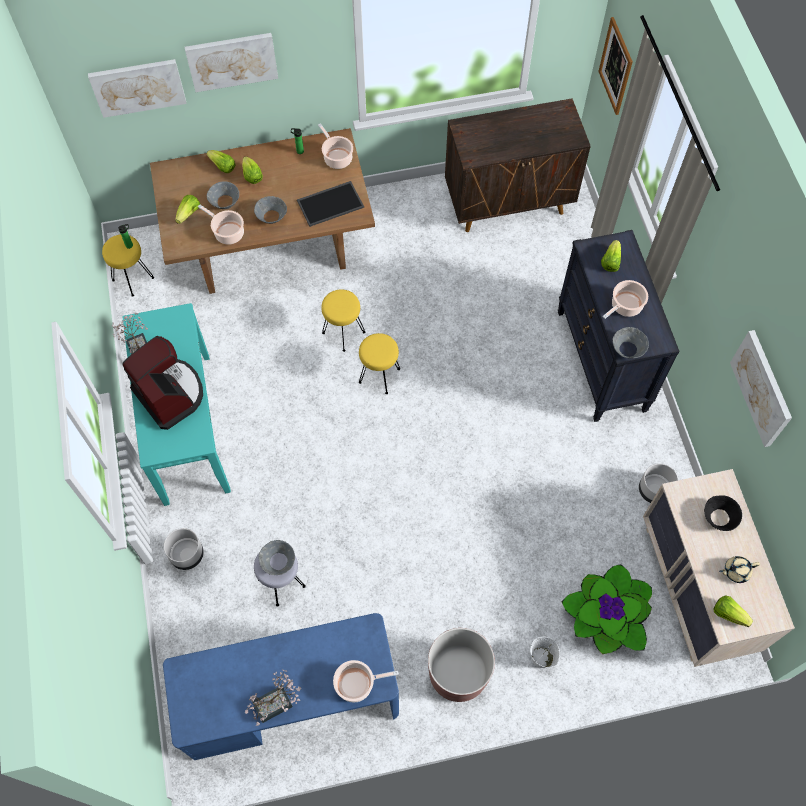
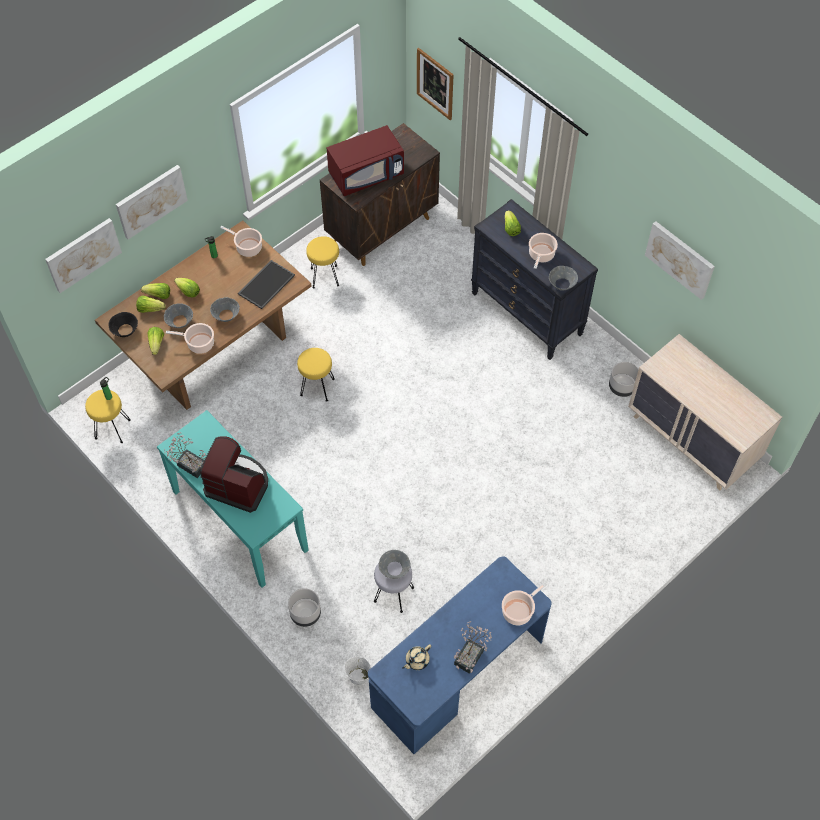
camera: 30 degrees left, 5 degrees down
yellow stool [359,333,400,394] -> yellow stool moved to [306,236,339,288]
brown planter [428,628,495,702] -> none
white bucket [530,637,560,668] -> white bucket moved to [344,656,371,685]
potted plant [562,565,652,654] -> none
black bowl [704,495,742,531] -> black bowl moved to [109,312,138,337]
lettuce [714,595,753,627] -> lettuce moved to [136,296,166,313]
beige teapot [719,556,760,583] -> beige teapot moved to [402,644,431,670]
none -> red microwave [327,125,404,196]

